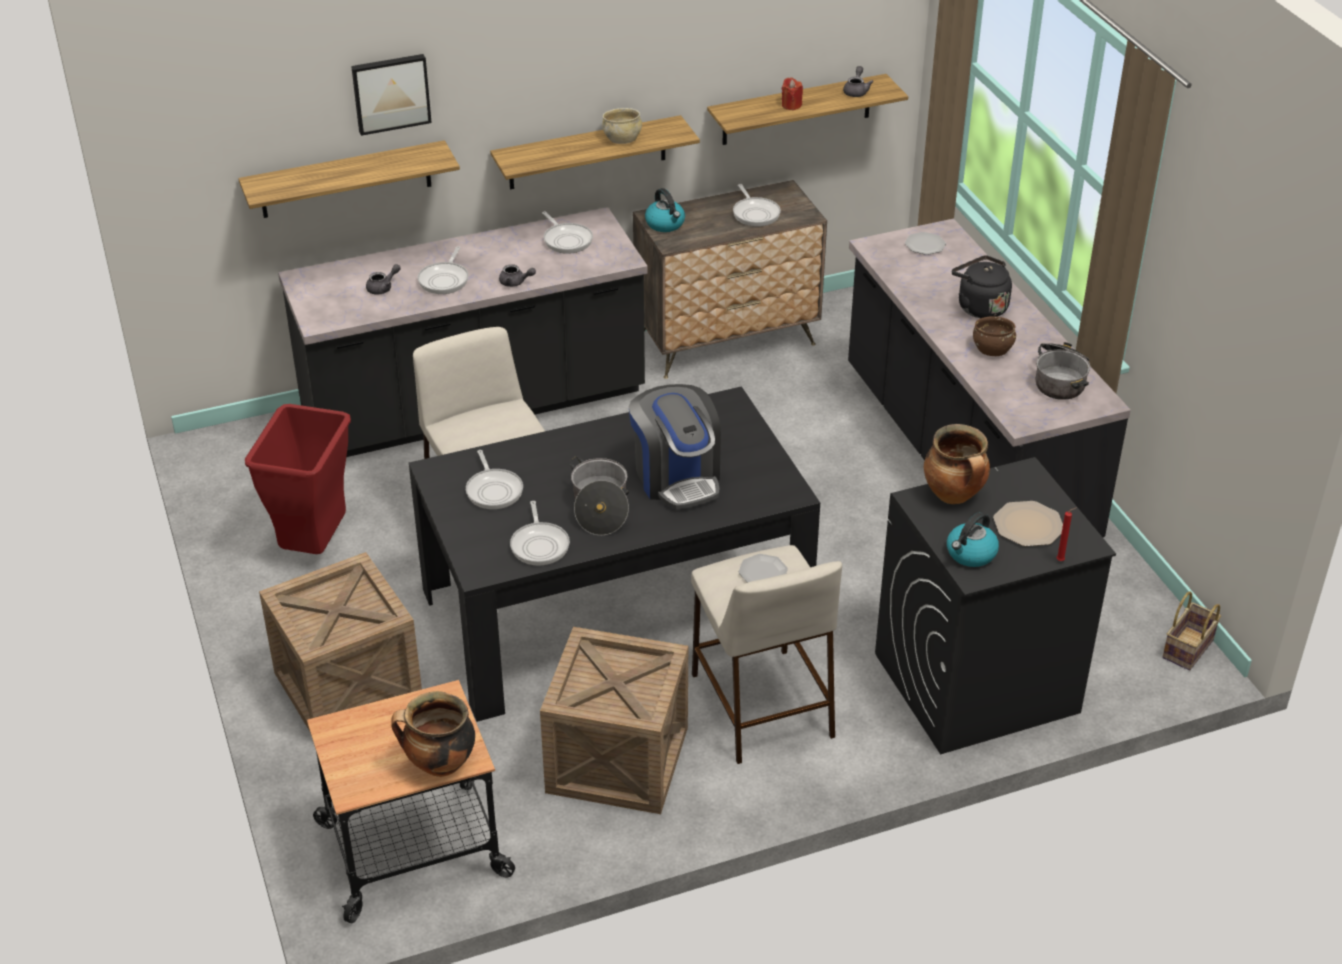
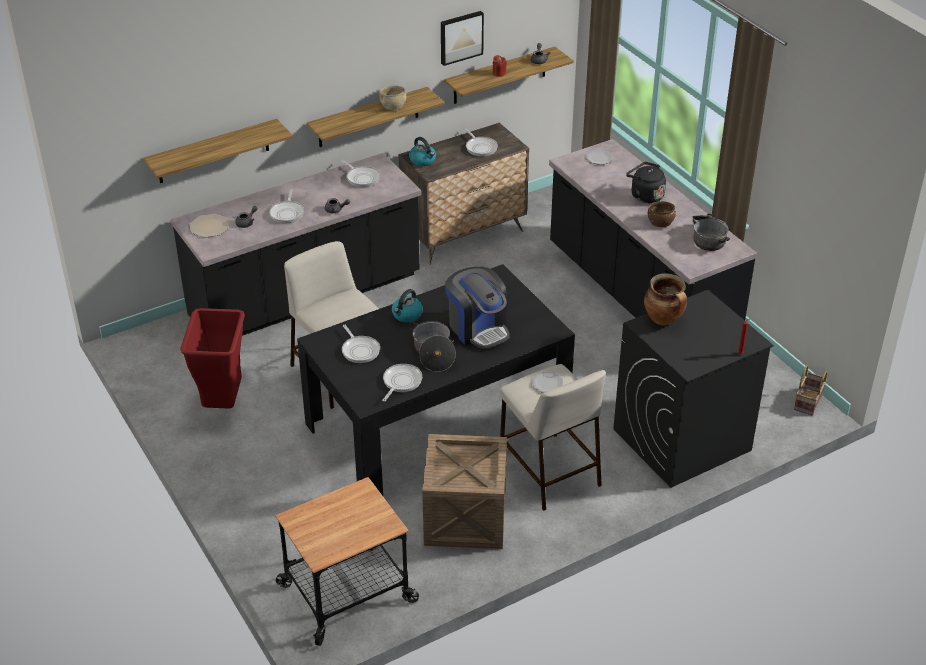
camera: 10 degrees left, 0 degrees up
crate [259,552,422,731] -> none
picture [351,54,432,136] -> picture moved to [441,11,484,66]
cooking pot [391,691,475,777] -> none
frying pan [510,501,570,566] -> frying pan turned 135 degrees counterclockwise [382,364,422,402]
kettle [947,512,999,567] -> kettle moved to [392,289,423,323]
plate [993,501,1063,546] -> plate moved to [189,214,230,238]

